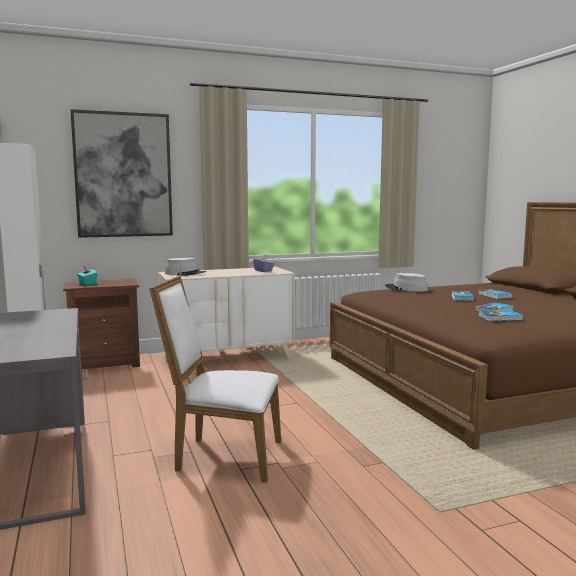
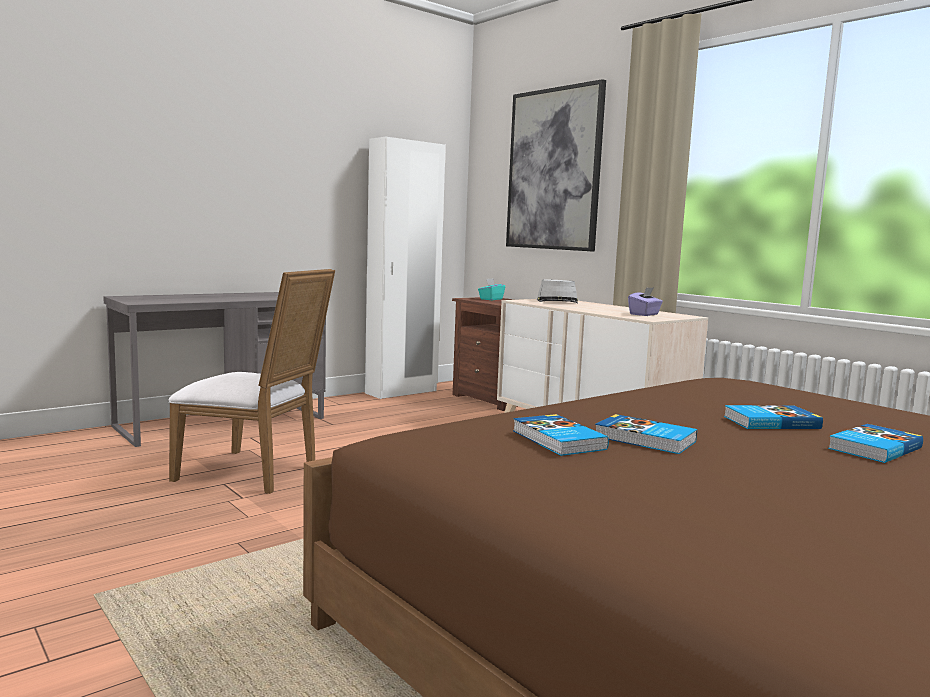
camera: 70 degrees right, 0 degrees up
white chair [149,276,281,483] -> white chair turned 120 degrees clockwise [169,269,335,494]
grey hat [385,273,428,292] -> none

